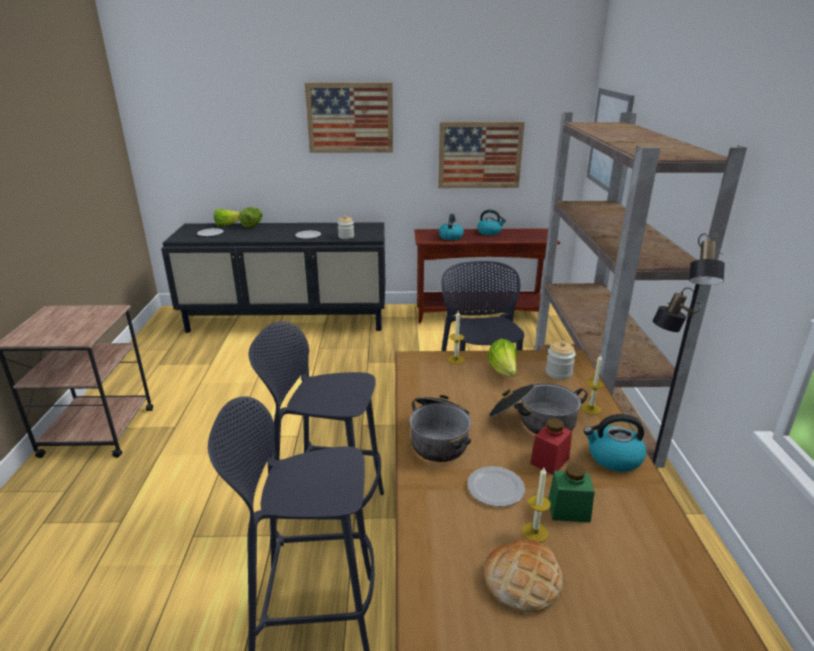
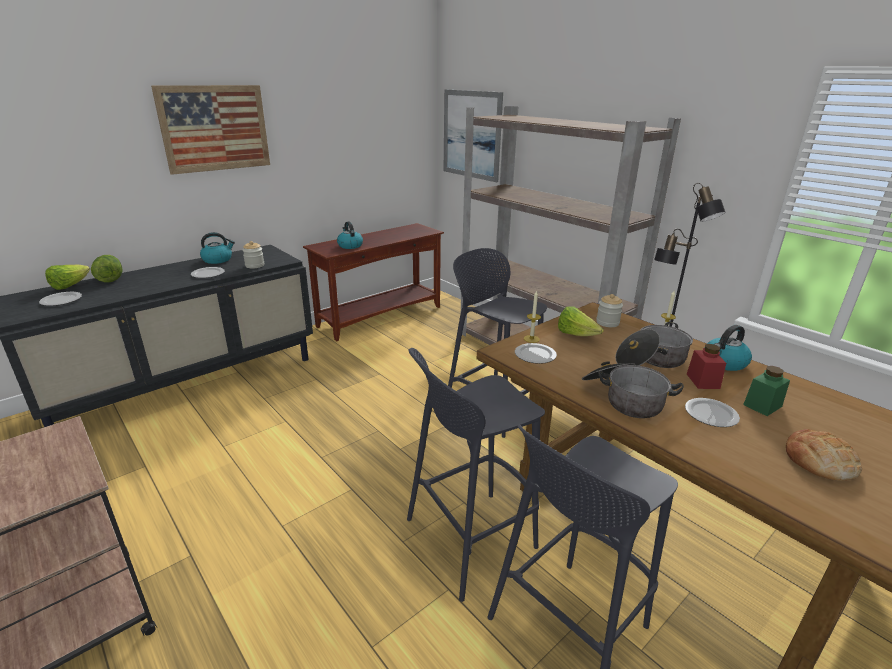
camera: 40 degrees left, 0 degrees up
picture [438,121,525,188] -> none
kettle [477,209,506,235] -> kettle moved to [200,232,235,264]
candle [522,466,551,543] -> none
none -> plate [515,343,557,364]

